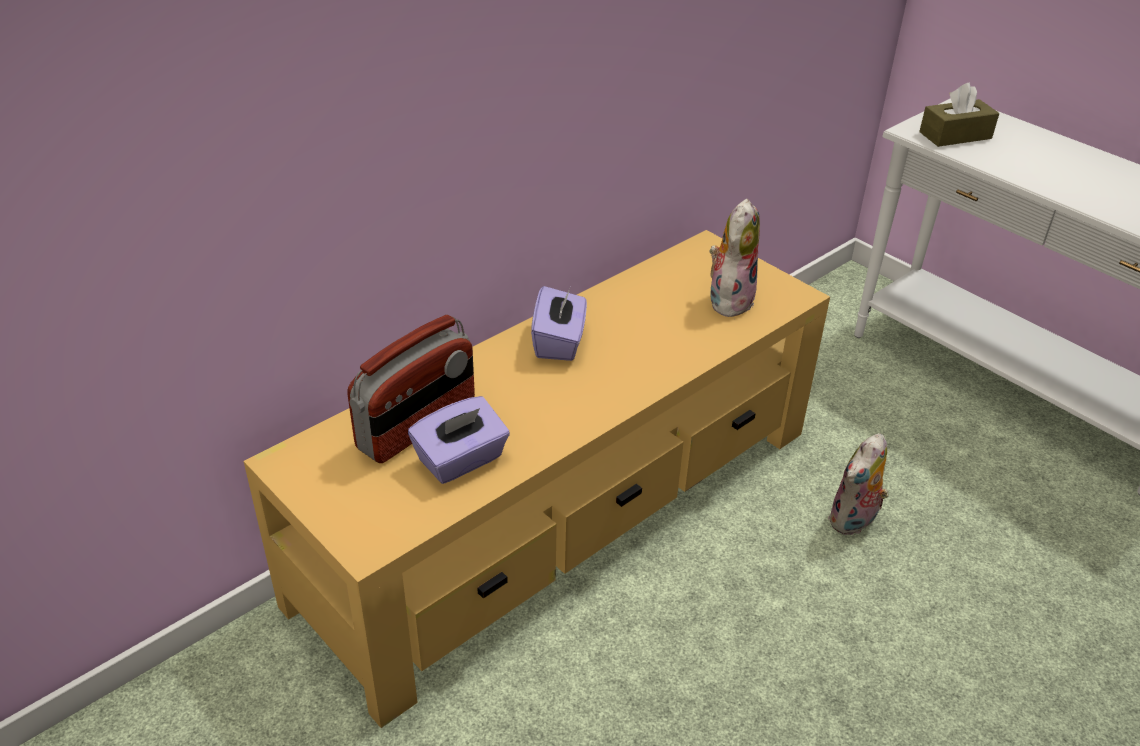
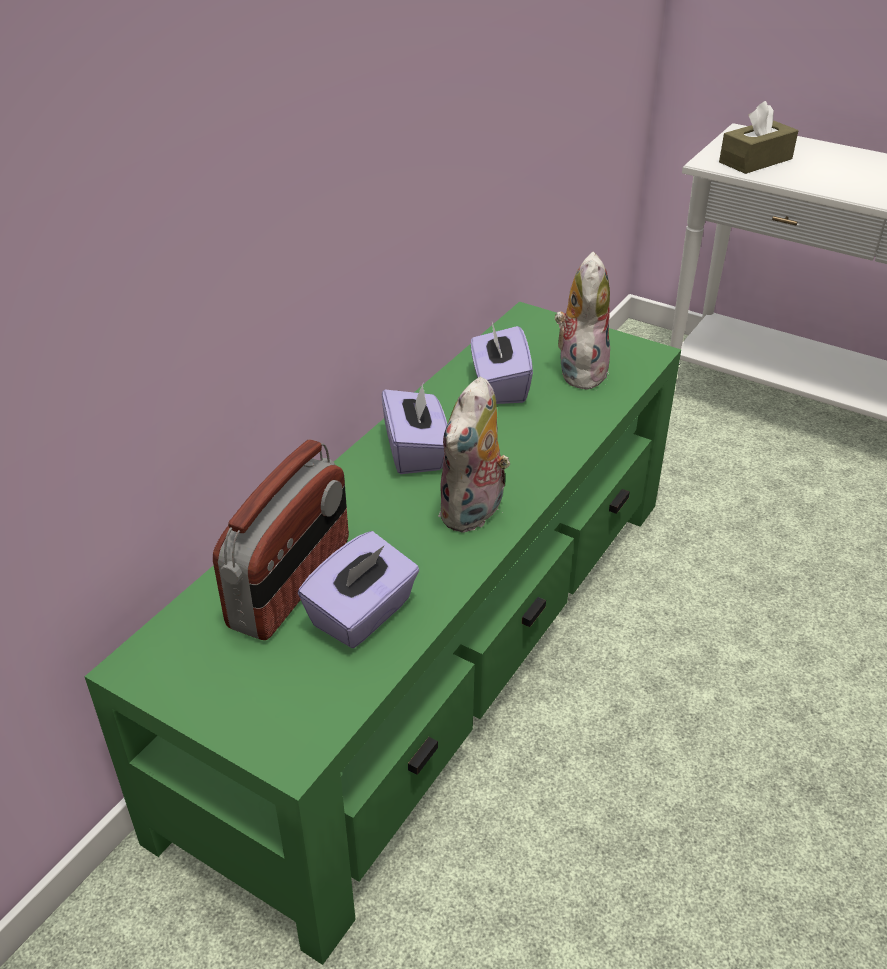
camera: 15 degrees left, 0 degrees up
beige tv stand [244,230,830,728] -> green tv stand [84,301,681,965]
plush toy [828,433,889,535] -> plush toy moved to [438,377,510,533]
none -> purple tissue box [471,322,533,404]

